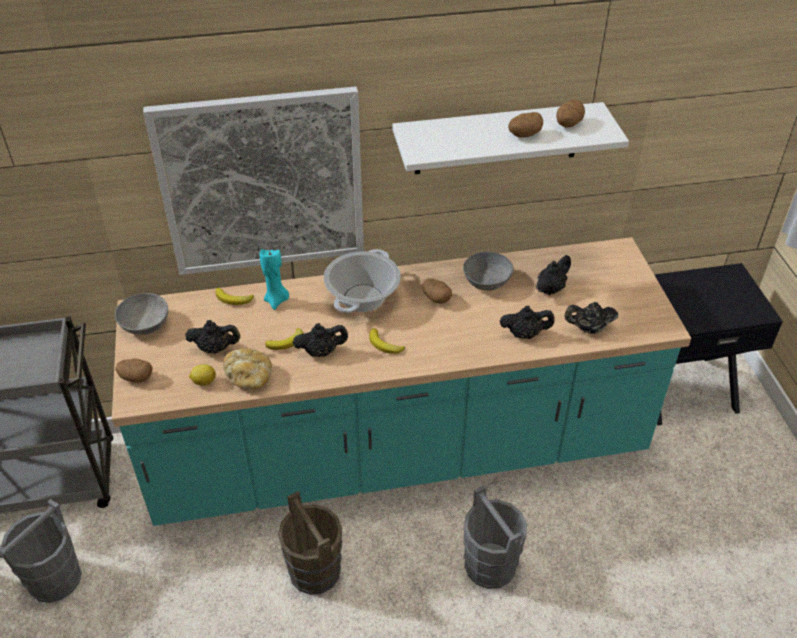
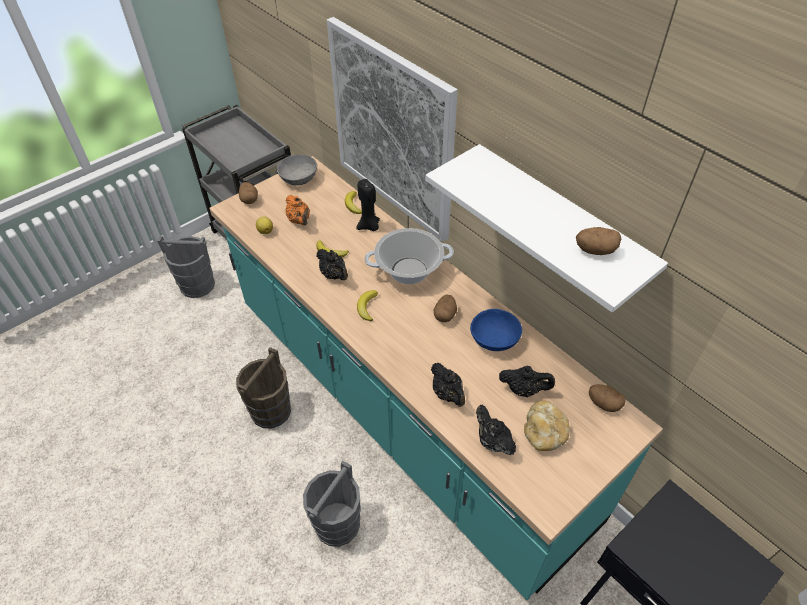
camera: 60 degrees right, 5 degrees up
black teapot [185,320,240,354] -> orange teapot [285,195,310,226]
bread [223,348,272,389] -> bread moved to [524,400,570,451]
turquoise candle [259,249,289,310] -> black candle [356,179,380,231]
grey bowl [463,252,513,291] -> blue bowl [470,309,522,351]
potato [508,112,543,138] -> potato moved to [589,384,626,412]

